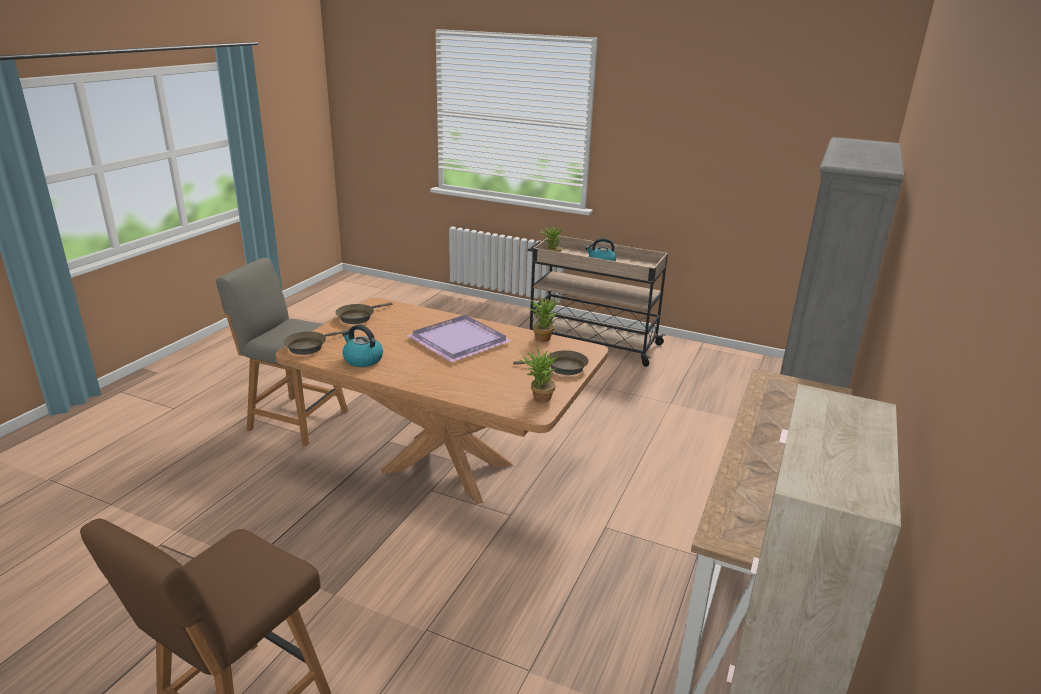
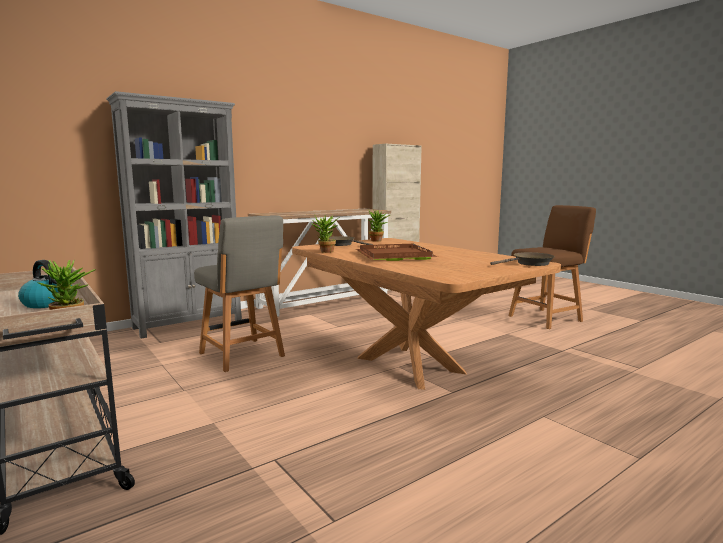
camera: 150 degrees left, 15 degrees down
grey chair [216,258,348,446] -> grey chair moved to [194,216,285,372]
brown frying pan [335,302,393,324] -> none
kettle [342,324,383,367] -> none
purple tray [407,315,512,362] -> brown tray [356,244,438,261]

